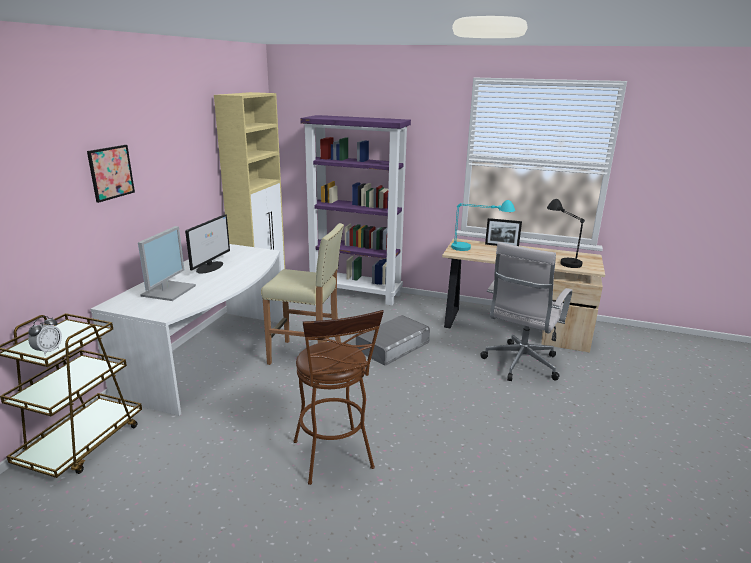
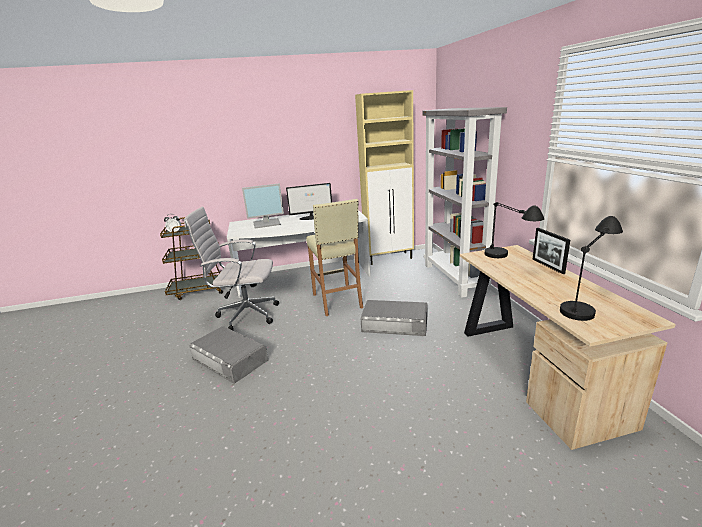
camera: 60 degrees right, 0 degrees up
picture [87,145,135,203] -> none
brown stool [294,310,384,485] -> grey storage box [189,326,268,383]
purple bookcase [300,115,411,305] -> grey bookcase [423,107,507,298]
turquoise table lamp [451,200,515,251] -> black table lamp [485,202,544,258]
white office chair [480,242,573,381] -> white office chair moved to [184,207,279,330]

